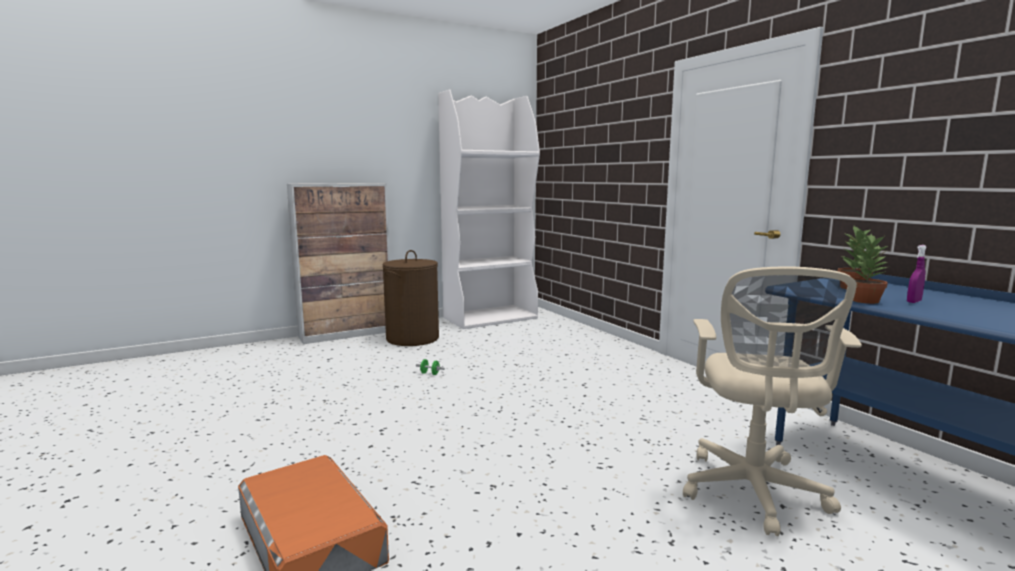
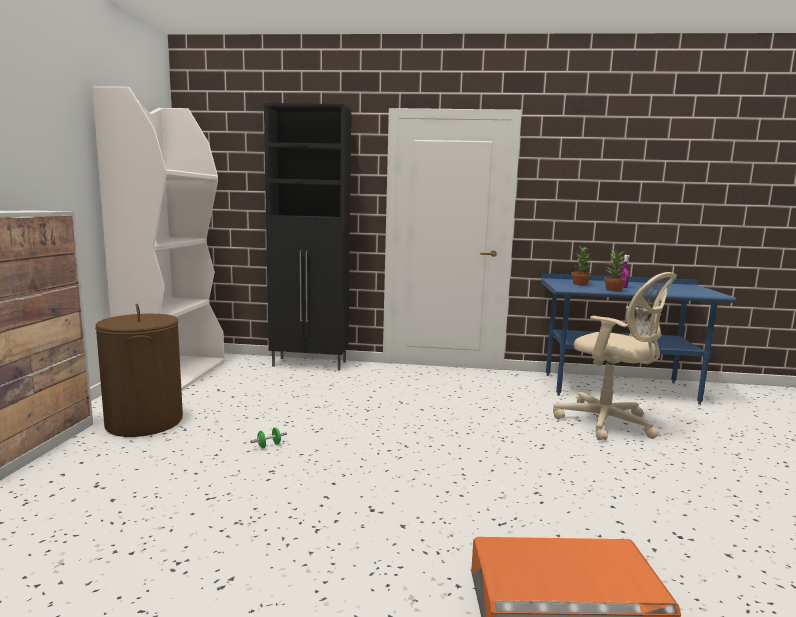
camera: 55 degrees left, 0 degrees up
none -> black cabinet [264,103,351,371]

